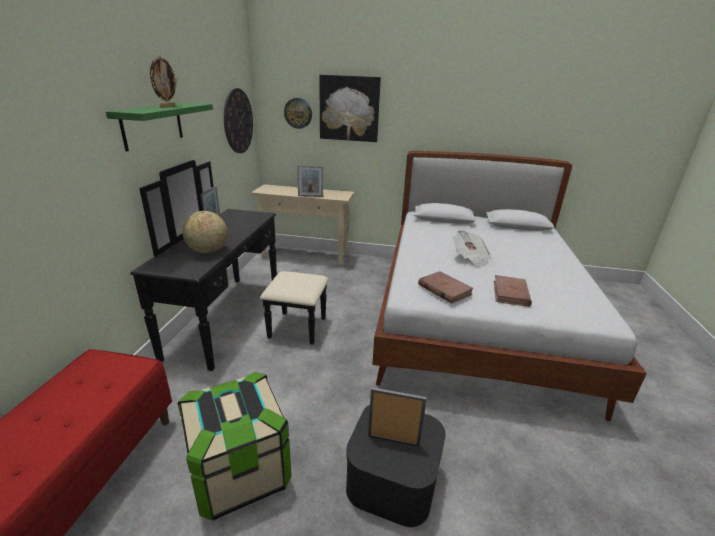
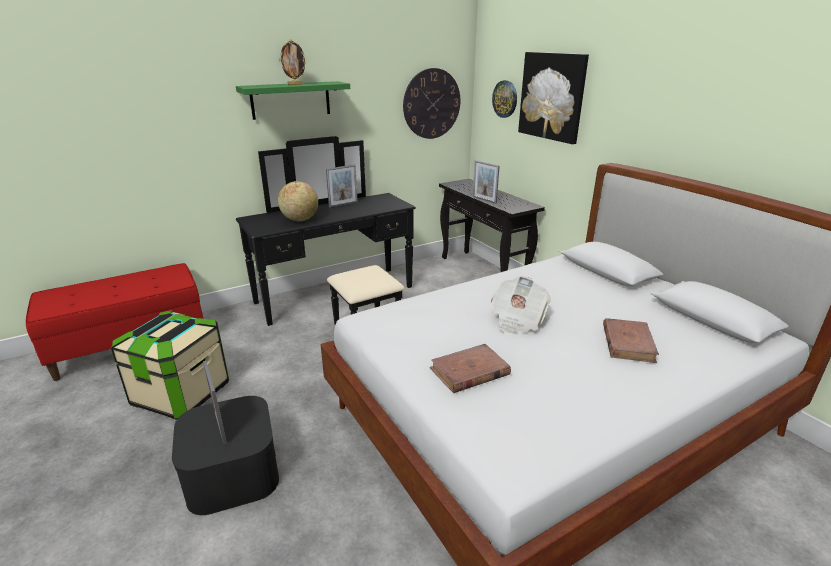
camera: 50 degrees right, 0 degrees up
beige console table [251,184,354,266] -> black console table [439,179,545,272]
brown book [418,271,474,304] -> brown book moved to [603,318,659,363]

